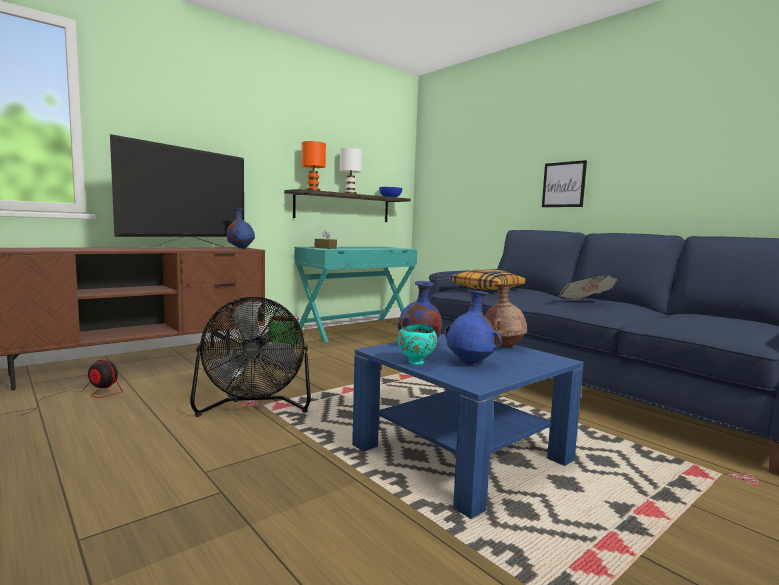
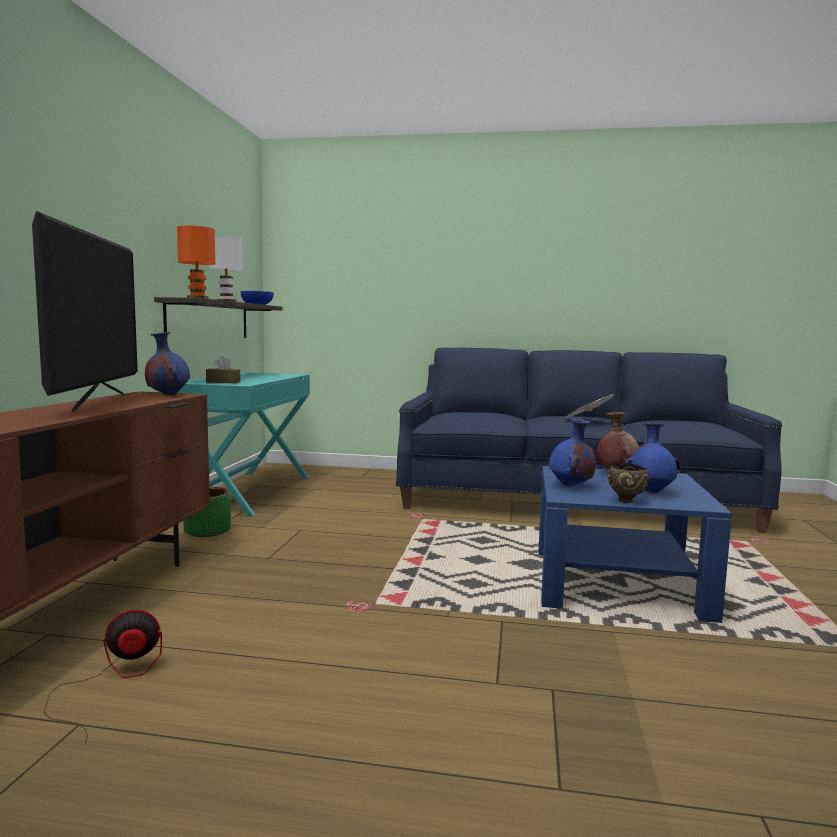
camera: 40 degrees left, 0 degrees up
black fan [190,297,311,417] -> none
turquoise bowl [398,324,437,365] -> brown bowl [608,462,649,503]
pillow [451,269,526,291] -> none
picture [542,160,587,207] -> none

